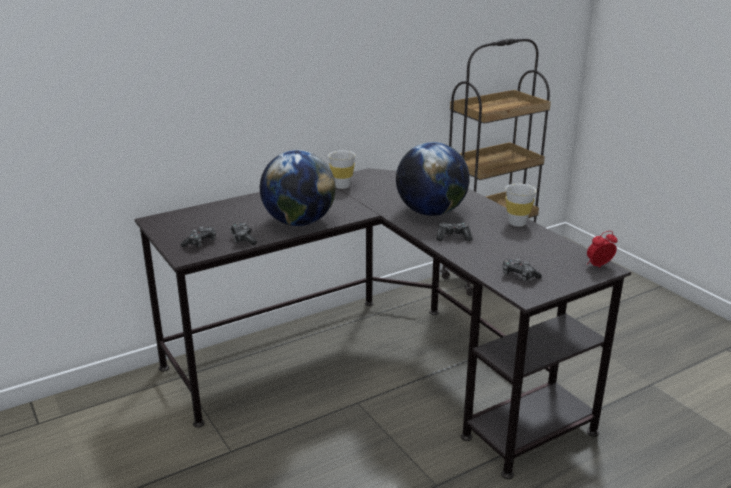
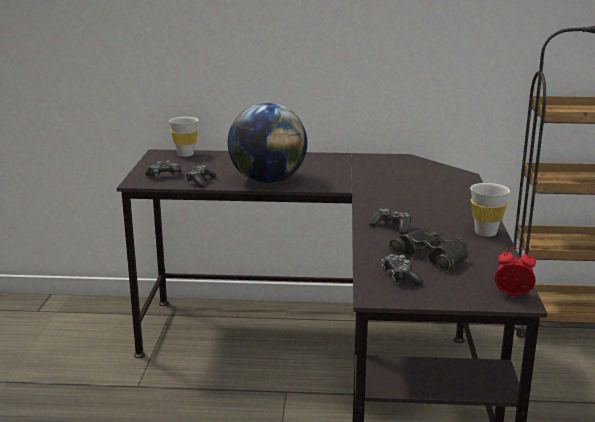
camera: 35 degrees right, 5 degrees down
white cup [328,150,356,189] -> white cup moved to [169,117,199,157]
globe [396,142,470,216] -> none
none -> black binoculars [389,227,469,272]

